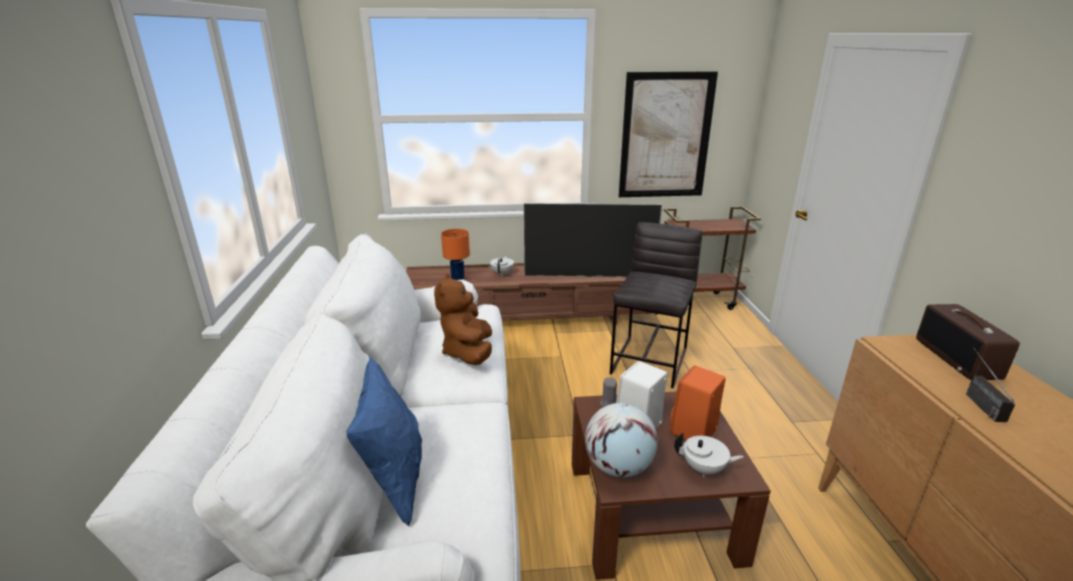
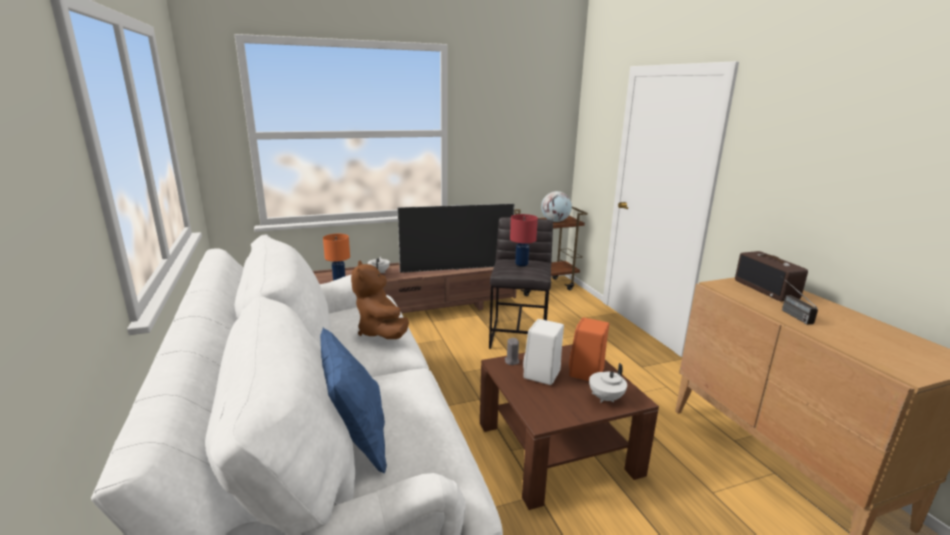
camera: 15 degrees left, 5 degrees down
globe [585,403,658,477] -> globe moved to [541,191,572,222]
picture [619,71,718,197] -> none
white teapot [674,433,744,477] -> white teapot turned 135 degrees clockwise [589,363,627,402]
none -> red table lamp [510,214,538,266]

